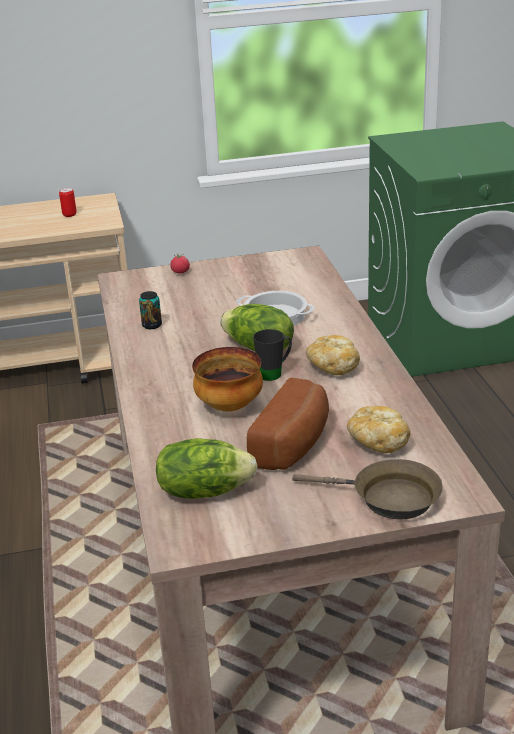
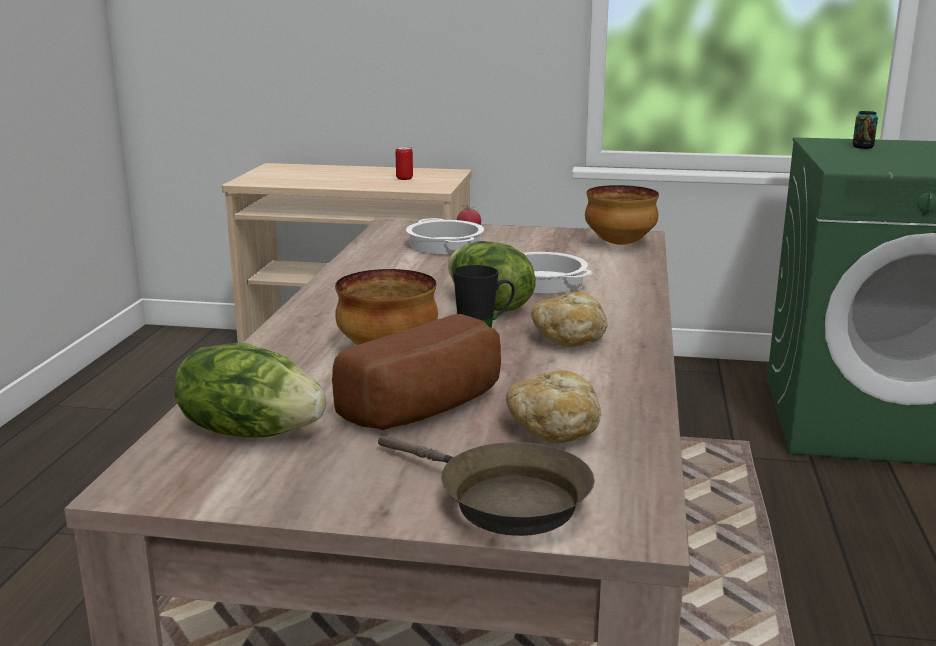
camera: 20 degrees right, 10 degrees down
can [139,291,162,329] -> can moved to [852,111,878,149]
none -> cooking pot [406,218,484,254]
none -> bowl [585,185,659,245]

